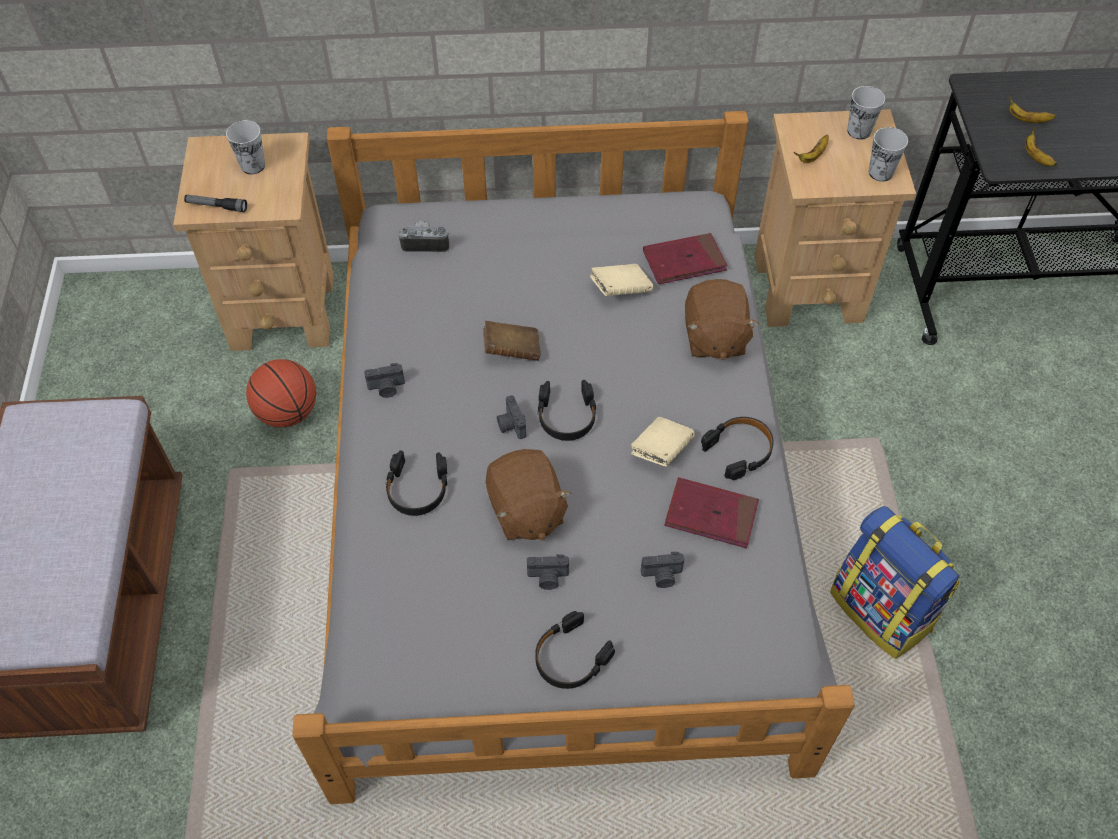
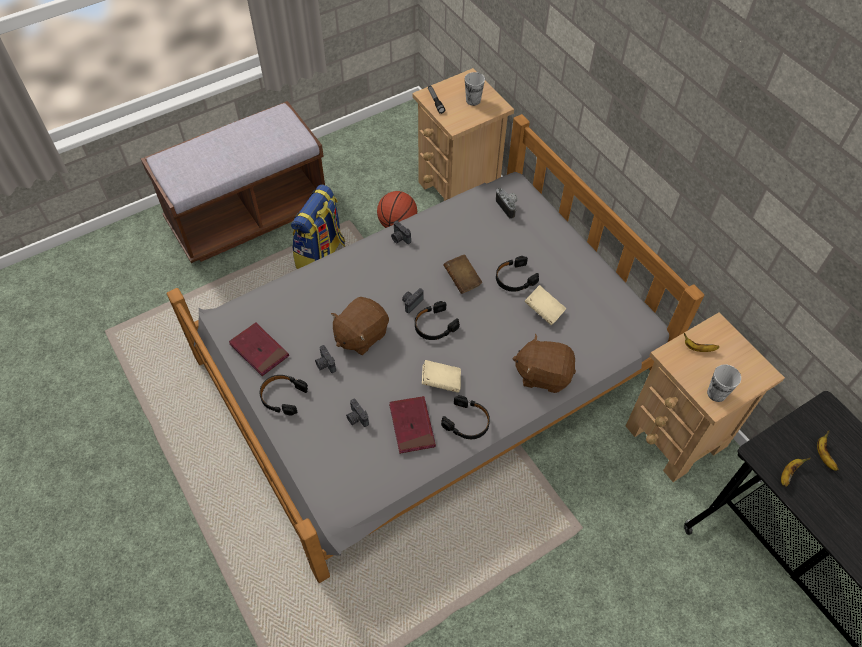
camera: 60 degrees right, 0 degrees up
black headphones [386,450,447,516] -> black headphones moved to [496,256,539,292]
red book [643,233,727,284] -> red book moved to [229,323,289,376]
brown plush toy [685,279,759,360] -> brown plush toy turned 45 degrees clockwise [512,334,576,393]
backpack [830,506,960,659] -> backpack moved to [291,184,345,269]
cup [847,86,885,140] -> none

